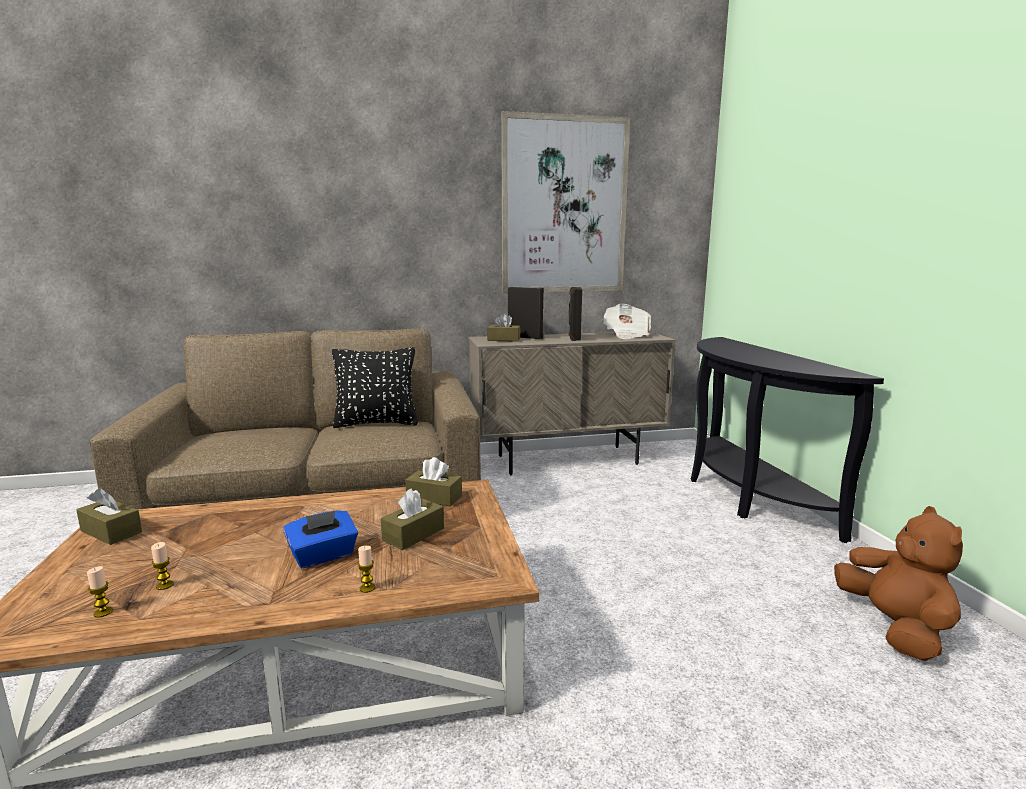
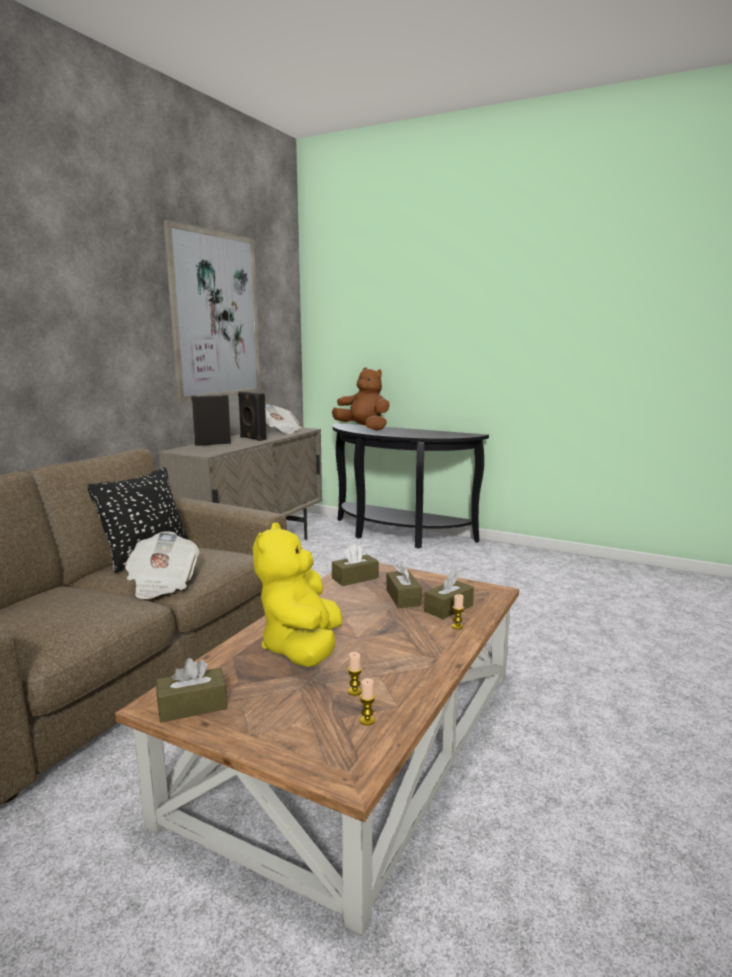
camera: 50 degrees left, 0 degrees up
blue tissue box [283,510,358,569] -> none
brown tissue box [487,313,521,342] -> brown tissue box moved to [424,571,474,619]
brown plush toy [834,506,963,661] -> brown plush toy moved to [332,367,390,431]
none -> newspaper [125,531,200,599]
none -> yellow plush toy [253,522,343,667]

